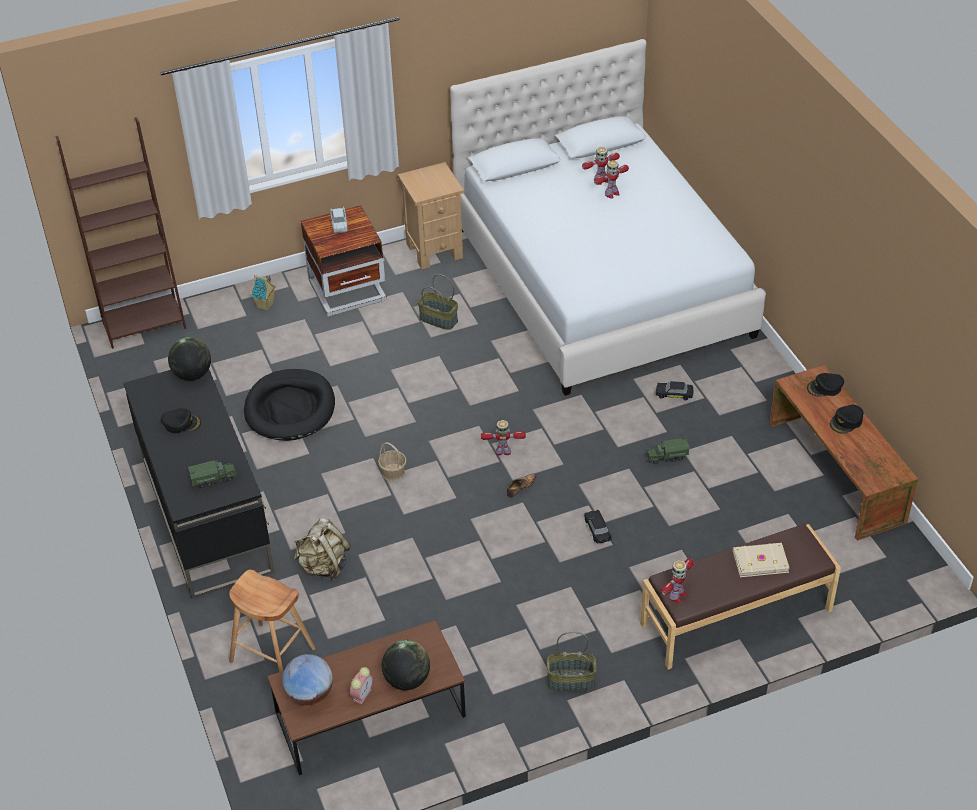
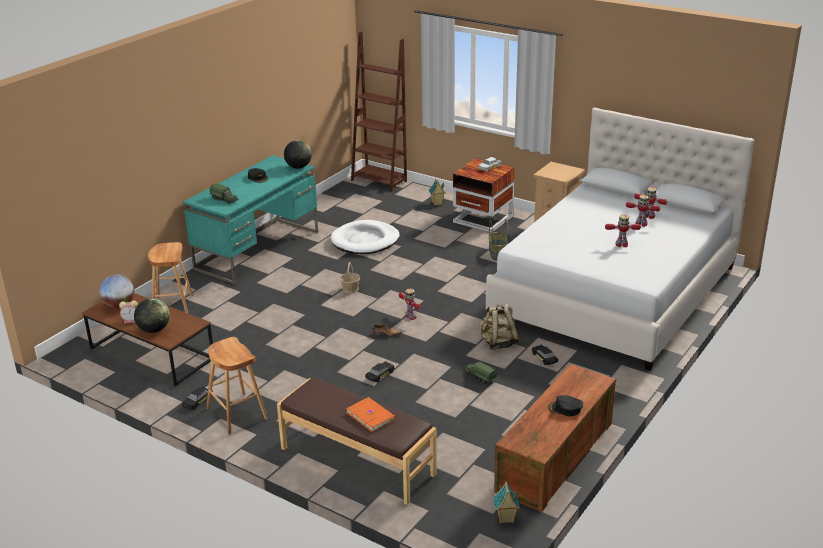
camera: 55 degrees right, 15 degrees down
black desk [123,370,275,598] -> turquoise desk [183,155,318,285]
black dog bed [244,369,335,441] -> white dog bed [331,220,400,254]
beige backpack [294,518,351,580] -> beige backpack moved to [480,303,520,350]
basket [547,632,597,691] -> brown stool [206,337,268,434]
toy robot [661,558,694,603] -> toy robot moved to [605,214,641,247]
beige book [733,543,790,577] -> orange book [346,397,396,432]
black cap [807,373,844,397] -> none
none -> black toy car [182,386,213,410]
none -> toy house [494,481,520,523]

